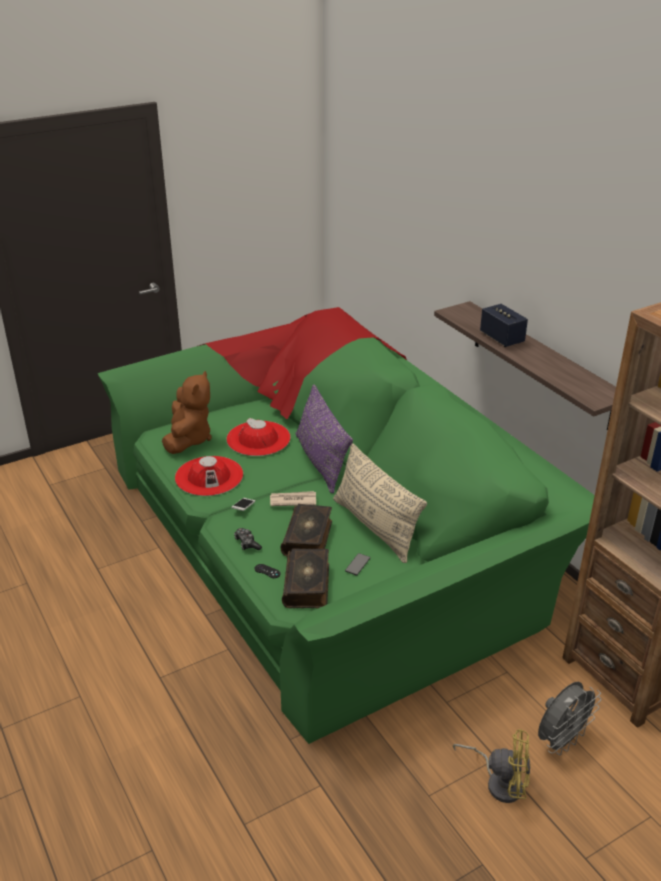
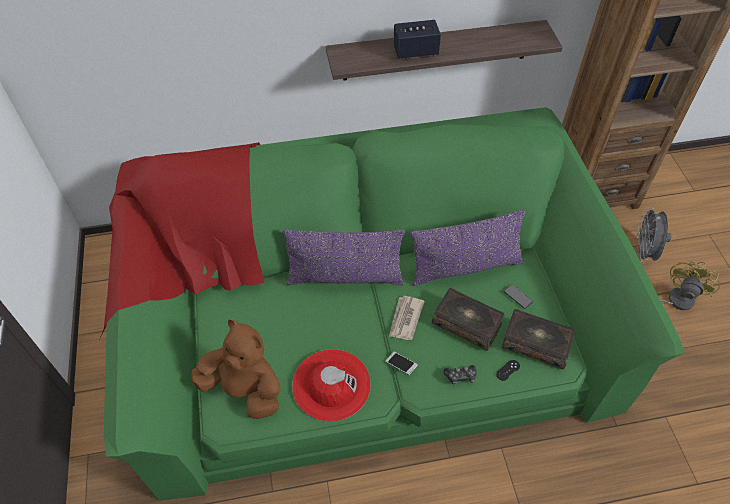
camera: 70 degrees left, 20 degrees up
red hat [227,418,291,456] -> none
beige pillow [333,443,427,563] -> purple pillow [411,210,526,286]
grey fan [538,682,601,755] -> grey fan turned 150 degrees counterclockwise [635,207,671,263]

